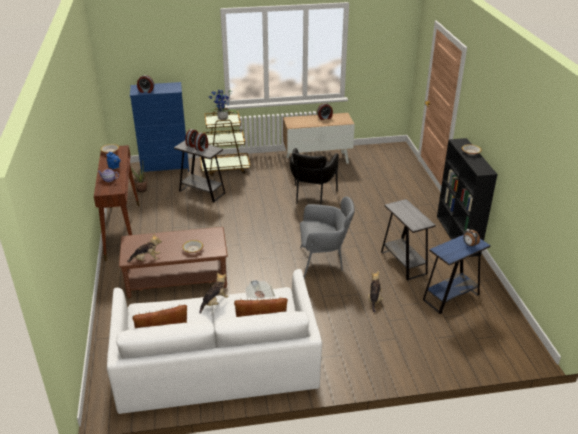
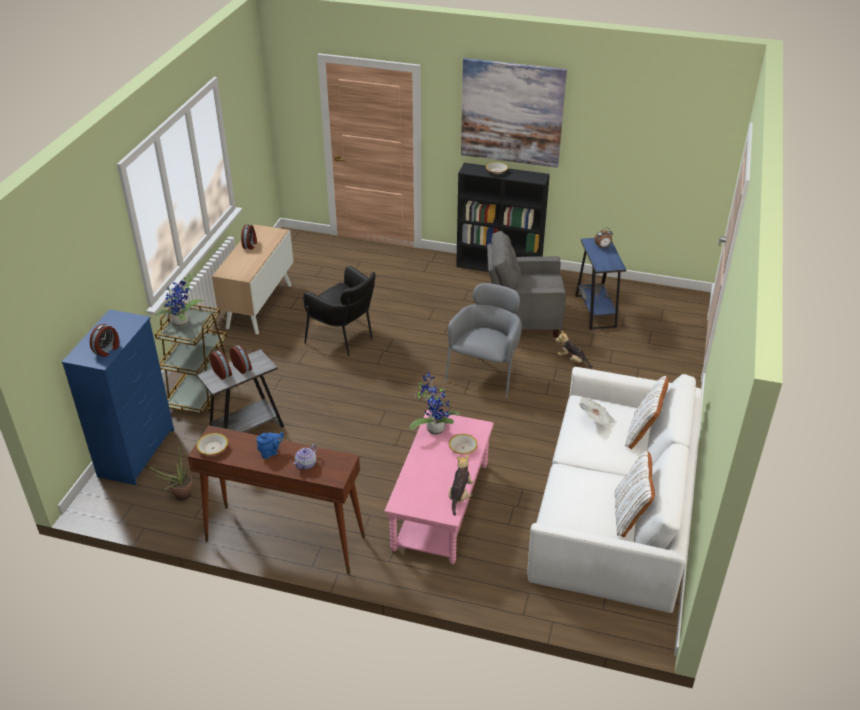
camera: 65 degrees left, 5 degrees up
brown coffee table [119,227,228,298] -> pink coffee table [384,410,494,564]
plush toy [199,273,228,313] -> none
grey side table [381,199,436,280] -> grey armchair [487,231,566,337]
none -> potted plant [409,372,461,435]
none -> picture [461,58,567,168]

